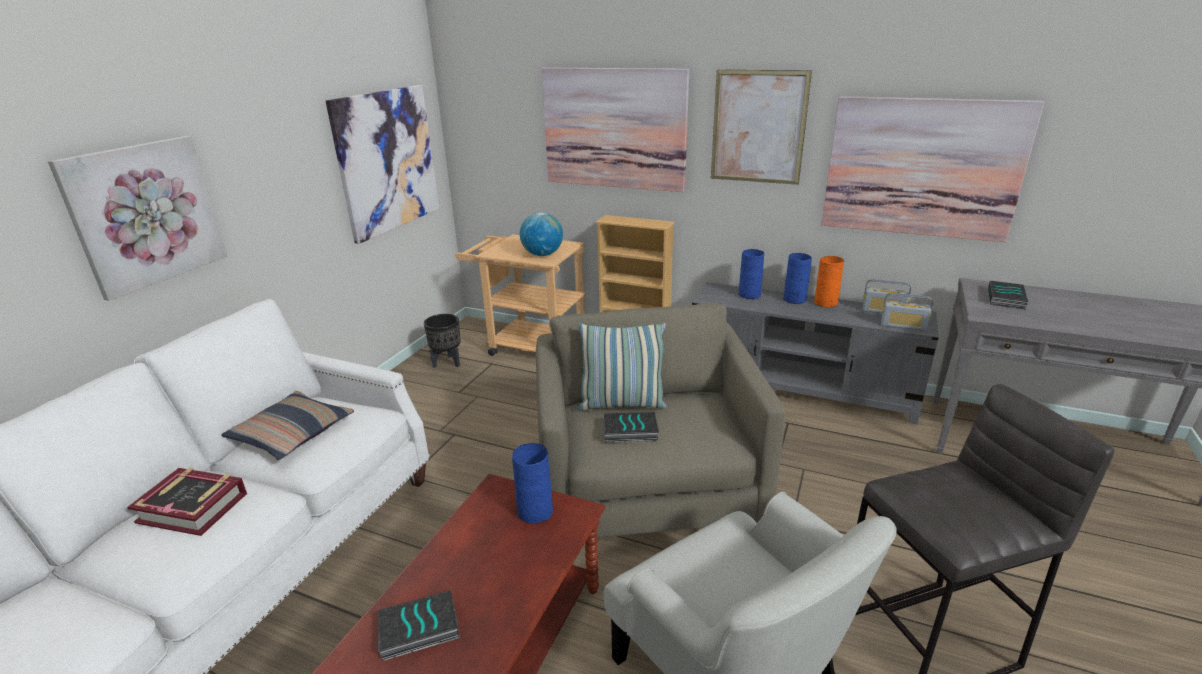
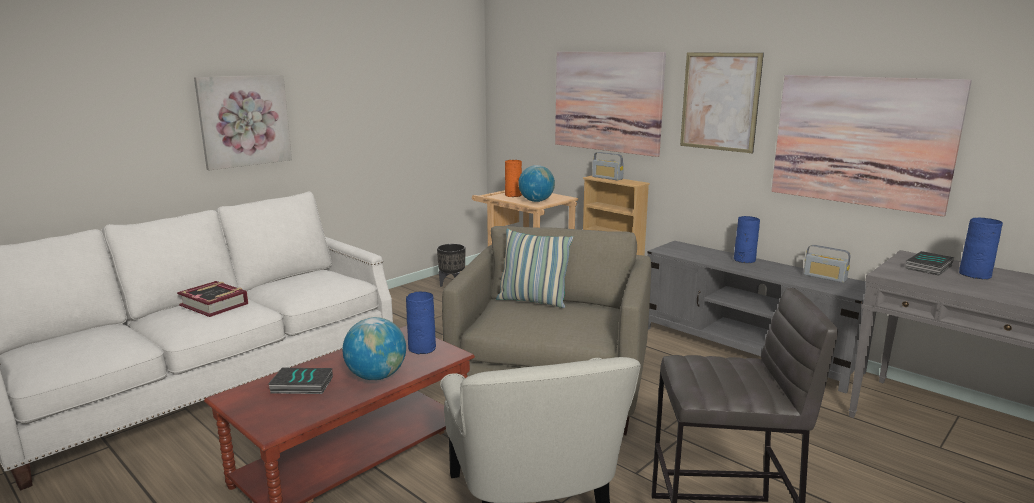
camera: 20 degrees right, 10 degrees down
pillow [221,391,354,460] -> none
picture [326,85,439,244] -> none
book [603,412,659,442] -> none
blue vase [739,249,764,299] -> blue vase moved to [959,218,1003,279]
orange vase [814,256,844,308] -> orange vase moved to [505,160,522,197]
radio [881,293,933,331] -> radio moved to [592,152,624,180]
none -> globe [343,317,406,380]

